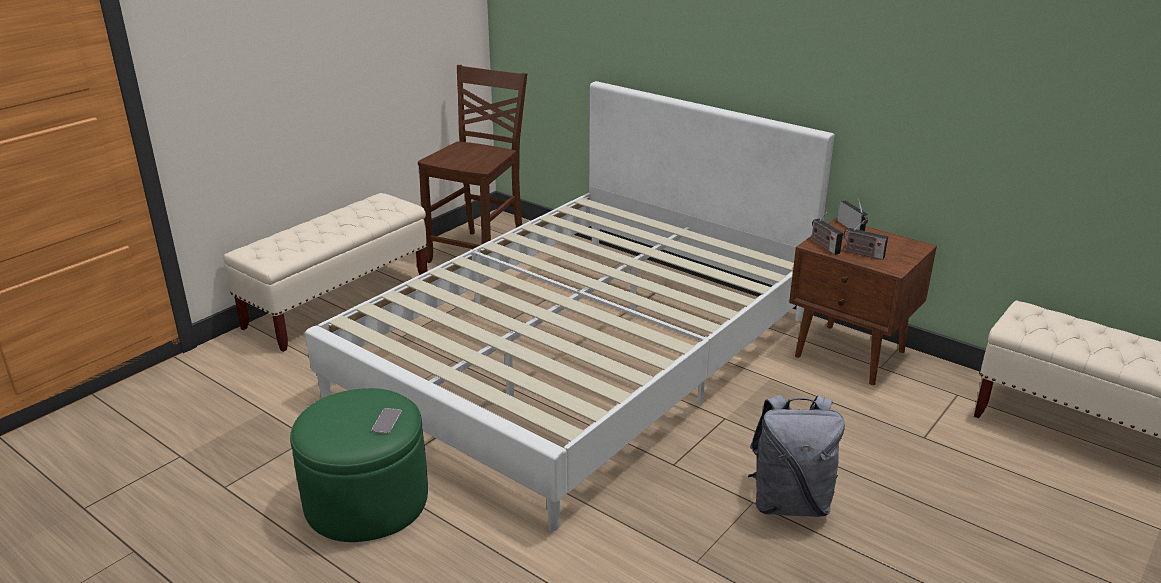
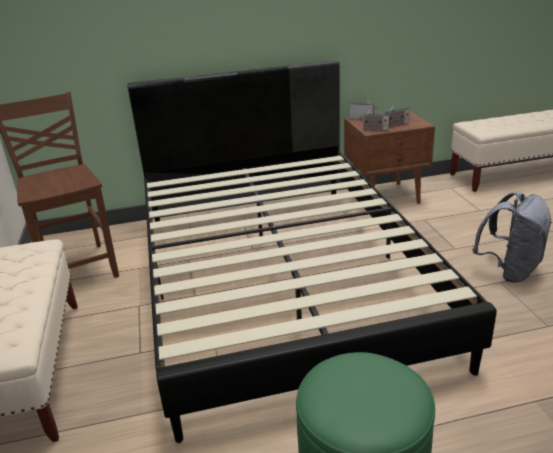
camera: 50 degrees left, 0 degrees up
white bed [305,81,834,531] -> black bed [127,60,497,443]
phone [372,408,402,434] -> none

